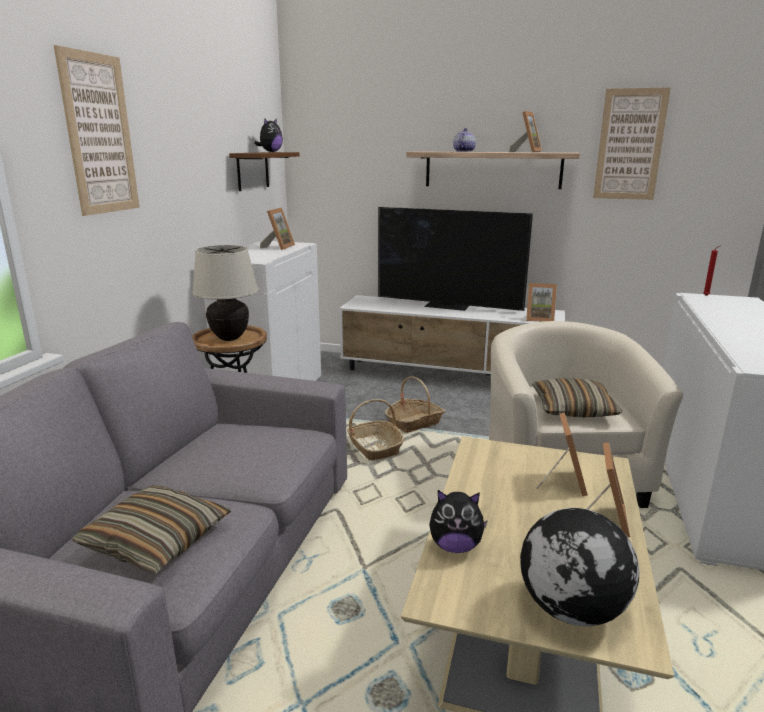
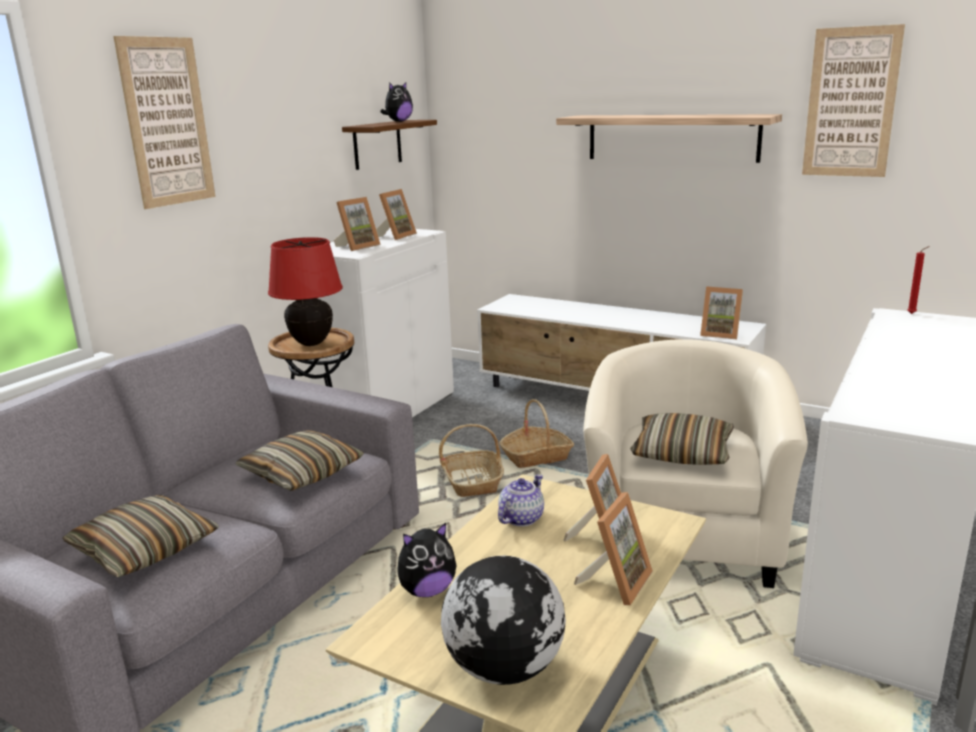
camera: 15 degrees right, 0 degrees up
beige table lamp [192,245,259,341] -> red table lamp [268,237,343,346]
television [378,207,533,311] -> none
plush toy [429,490,488,553] -> plush toy turned 45 degrees counterclockwise [397,523,457,597]
teapot [453,128,476,152] -> teapot moved to [498,474,544,527]
picture frame [509,111,542,152] -> picture frame moved to [334,197,381,251]
none -> pillow [236,430,364,491]

